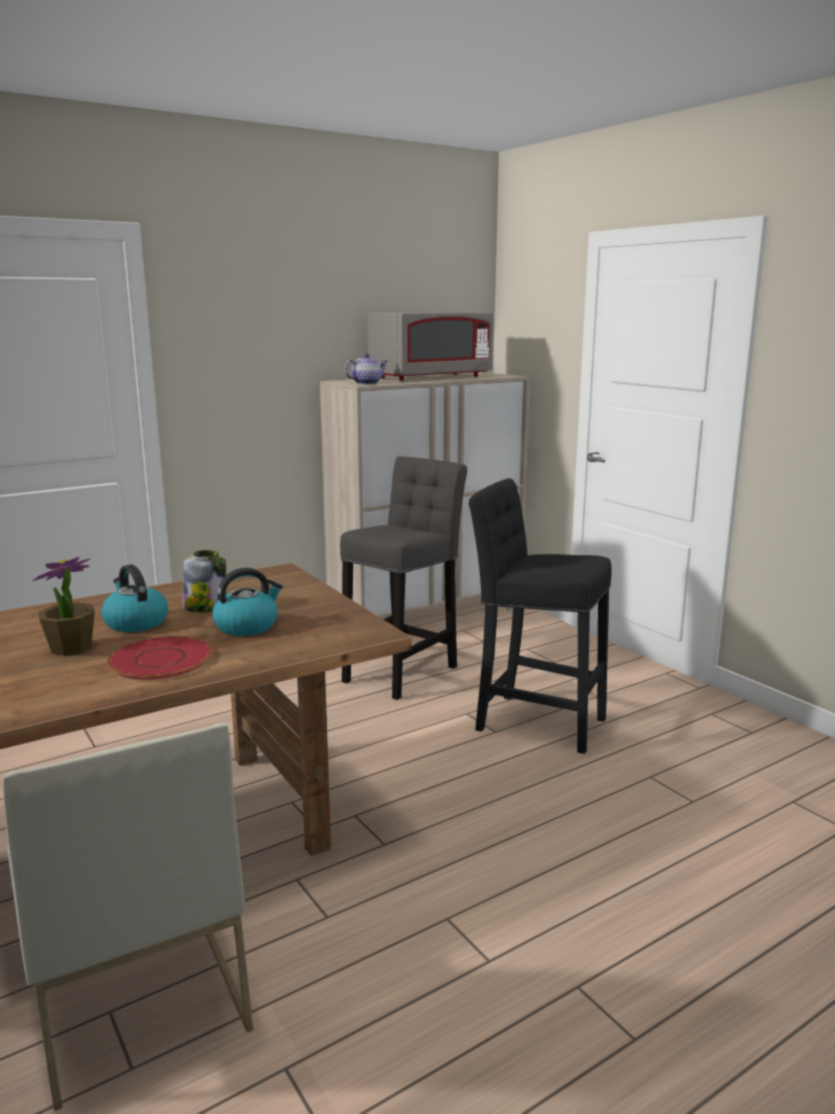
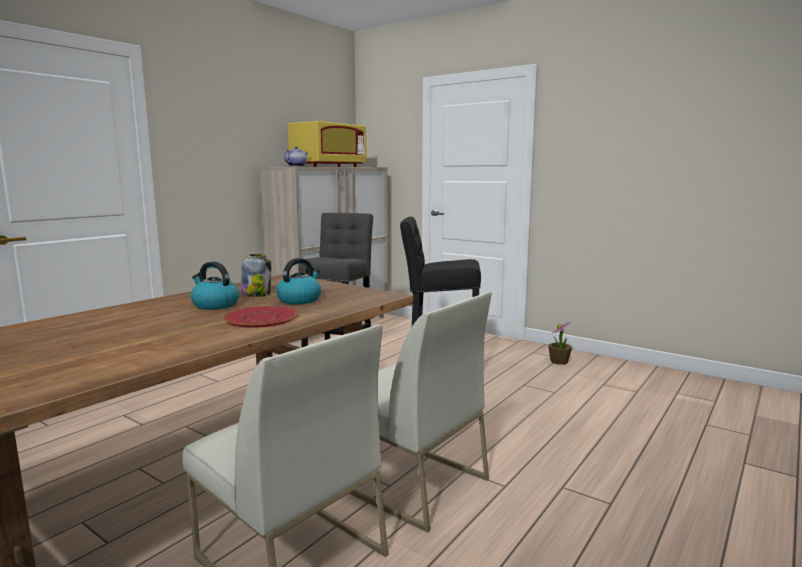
camera: 20 degrees left, 5 degrees down
potted plant [33,557,95,656] -> potted plant moved to [548,322,572,365]
grey microwave [368,312,494,381] -> yellow microwave [288,121,366,167]
none -> white chair [349,292,492,533]

